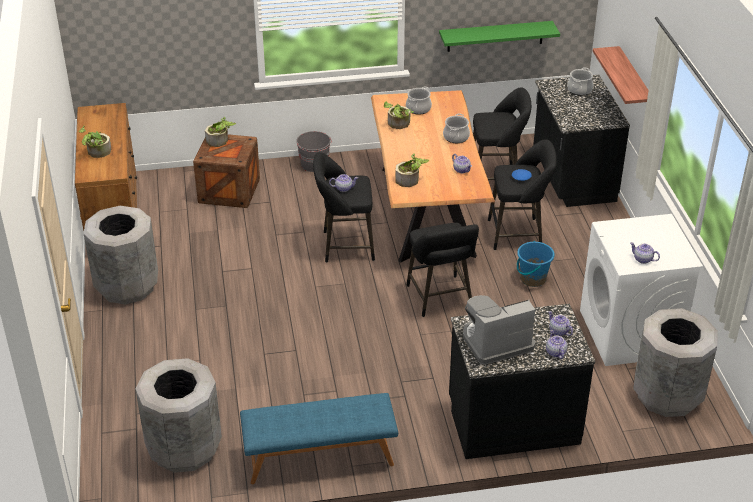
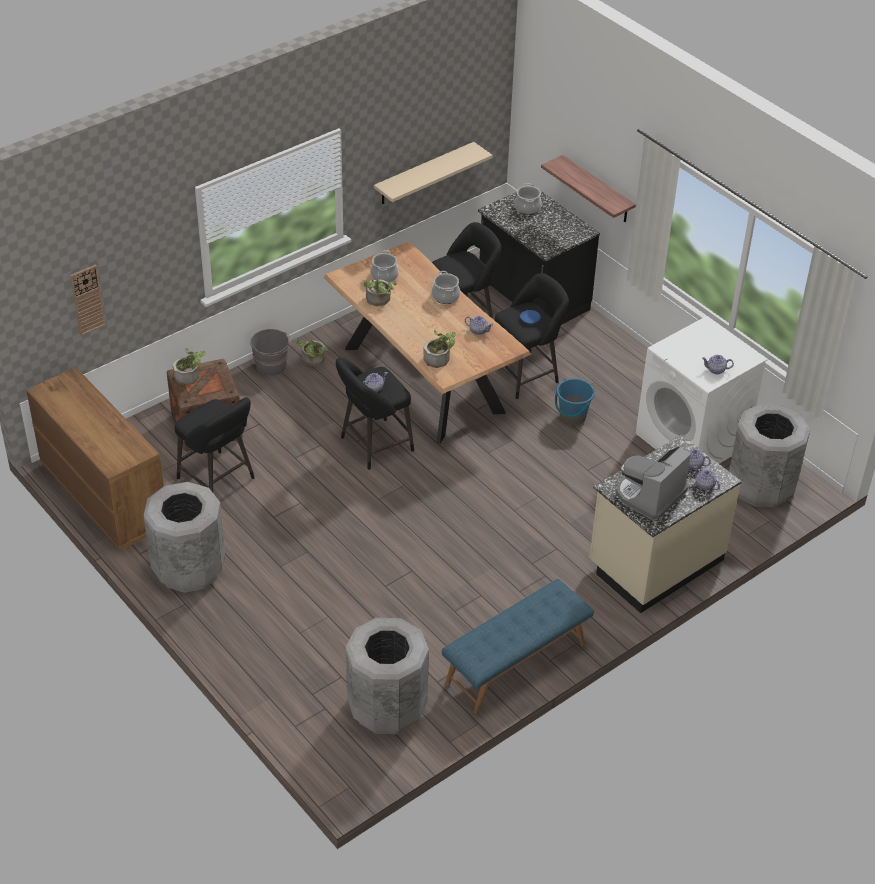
camera: 30 degrees left, 5 degrees up
potted plant [79,126,111,158] -> potted plant moved to [297,338,328,366]
black stool [406,223,479,317] -> black stool moved to [175,397,255,492]
green shelf [439,21,560,52] -> beige shelf [374,142,493,204]
black counter [449,304,595,459] -> beige counter [590,435,742,613]
none -> wall clock [70,264,106,336]

